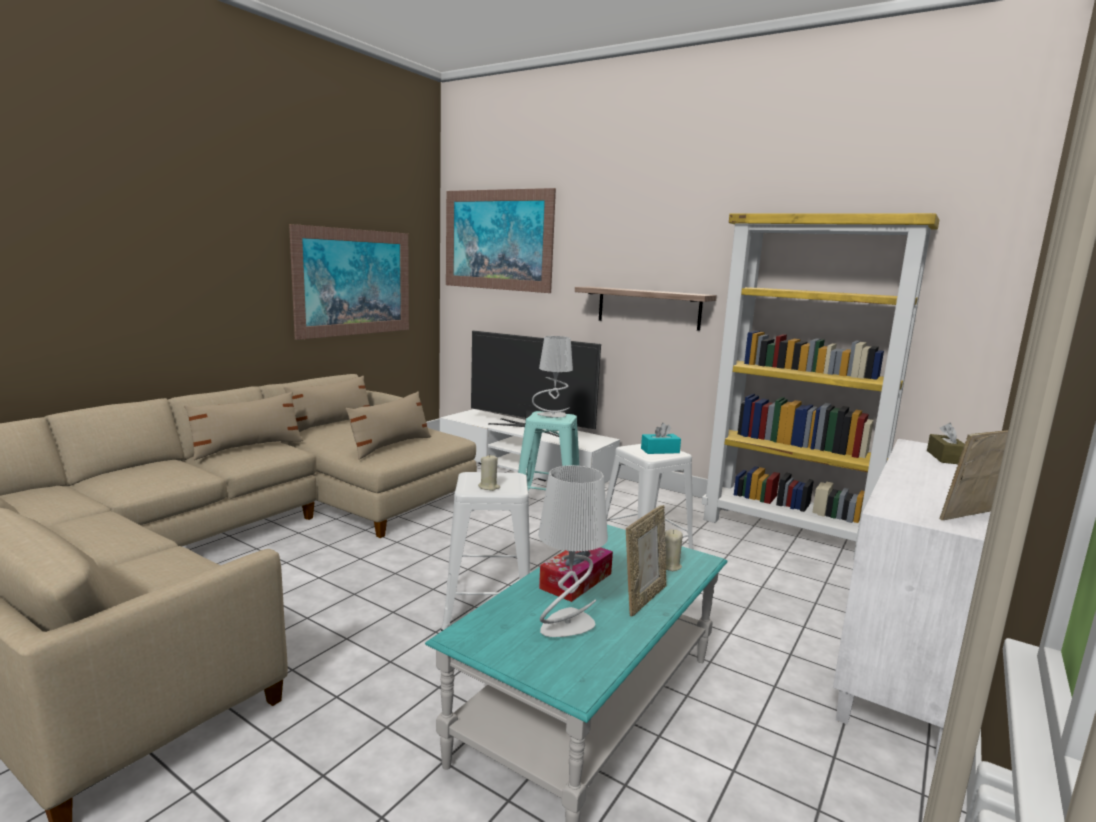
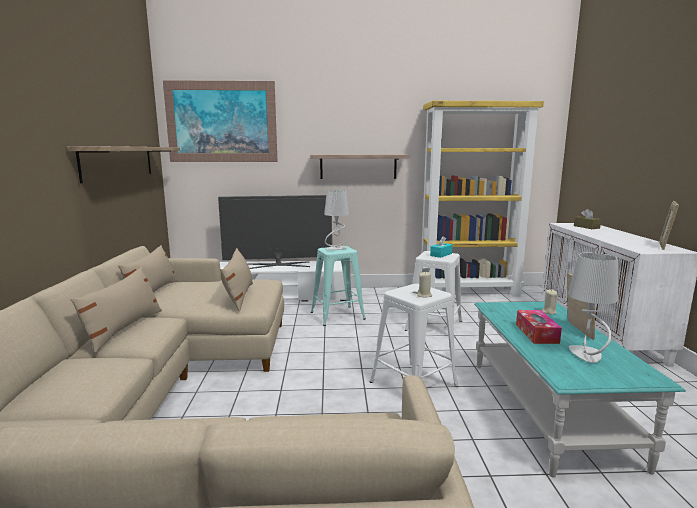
camera: 35 degrees left, 0 degrees up
picture [289,224,409,340] -> shelf [67,146,180,183]

